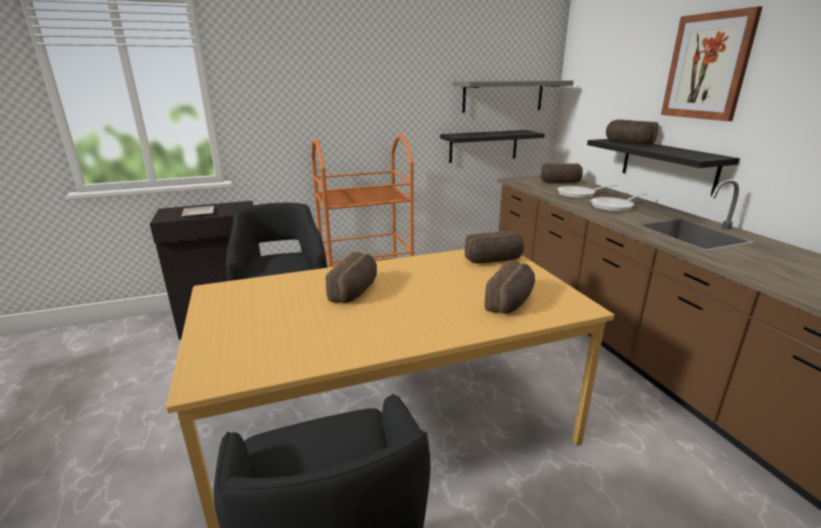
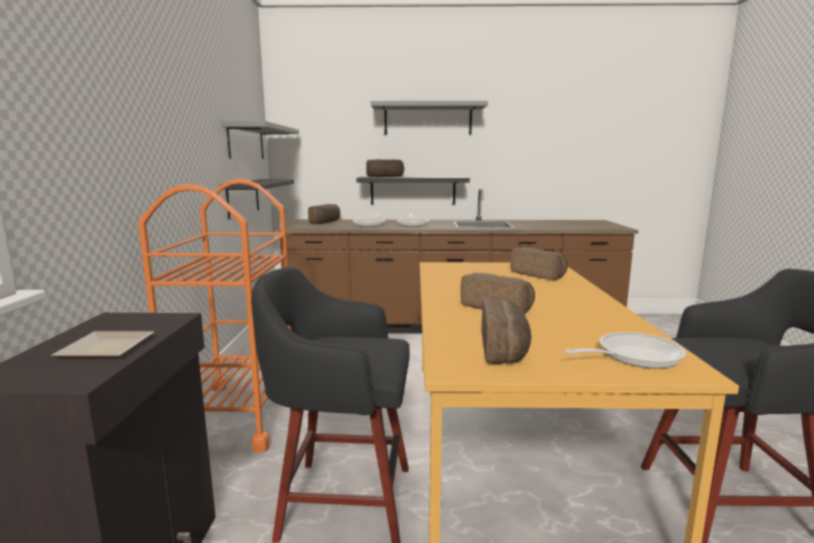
camera: 70 degrees left, 10 degrees down
bread [465,231,524,264] -> bread moved to [482,299,532,364]
picture [661,6,762,121] -> grey shelf [371,101,488,135]
none -> frying pan [564,332,686,368]

